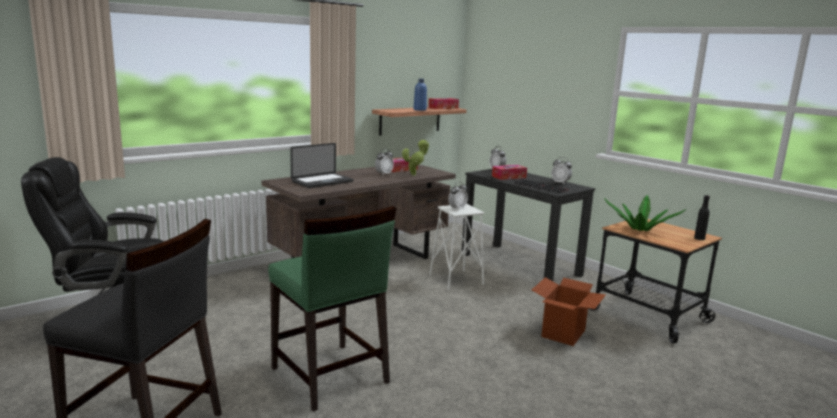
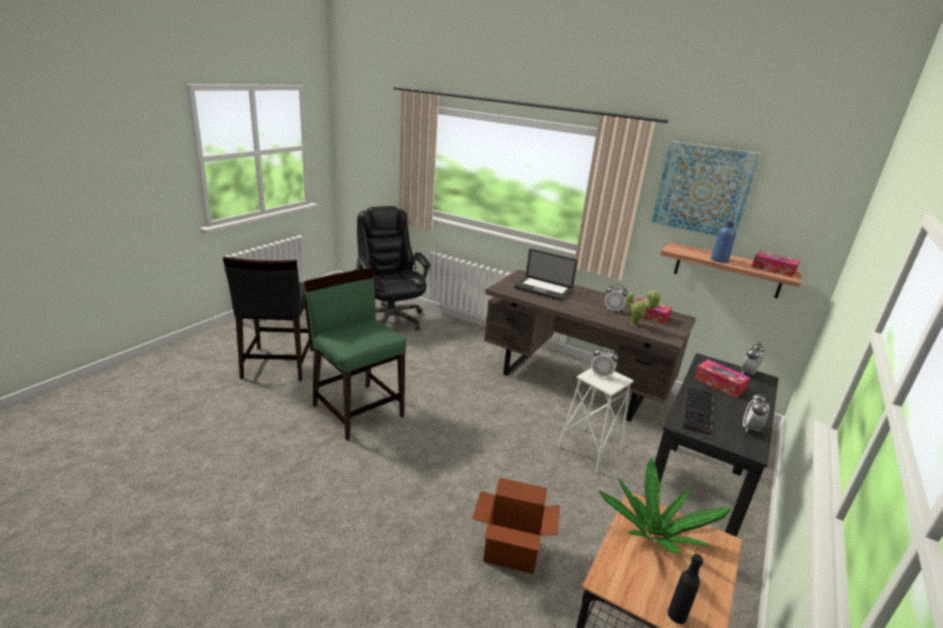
camera: 70 degrees right, 10 degrees up
green chair [268,206,397,411] -> green chair turned 105 degrees clockwise [304,268,406,441]
none -> picture [652,141,761,239]

